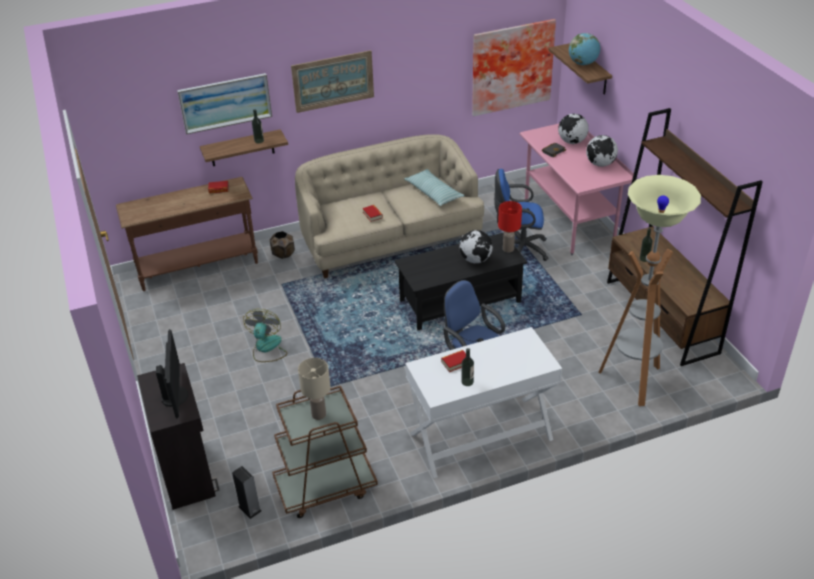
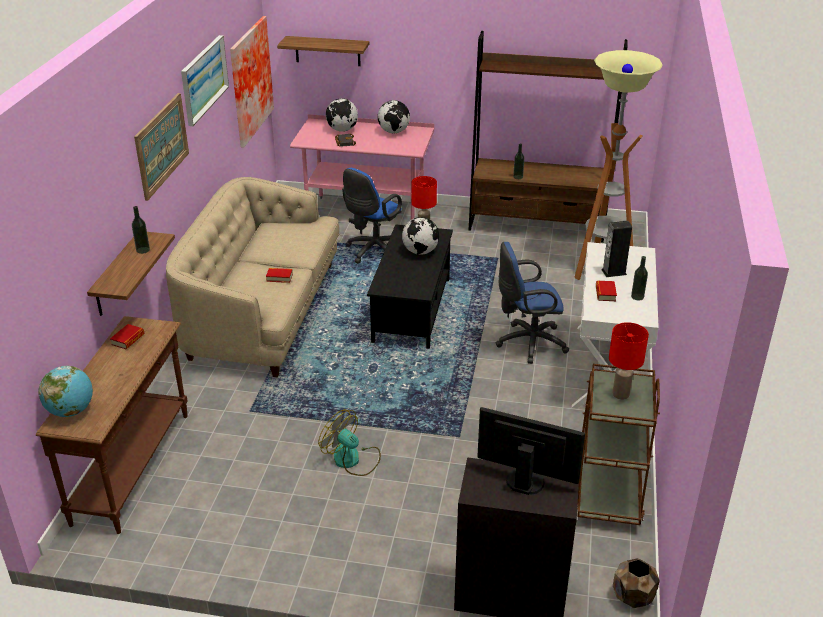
camera: 60 degrees left, 5 degrees down
picture [177,73,272,134] -> picture moved to [181,35,229,126]
speaker [232,466,262,519] -> speaker moved to [601,221,632,277]
brown planter [270,231,295,259] -> brown planter moved to [613,558,660,608]
beige table lamp [298,358,331,420] -> red table lamp [609,322,649,400]
pillow [404,169,464,206] -> none
globe [569,33,600,65] -> globe moved to [38,366,93,417]

